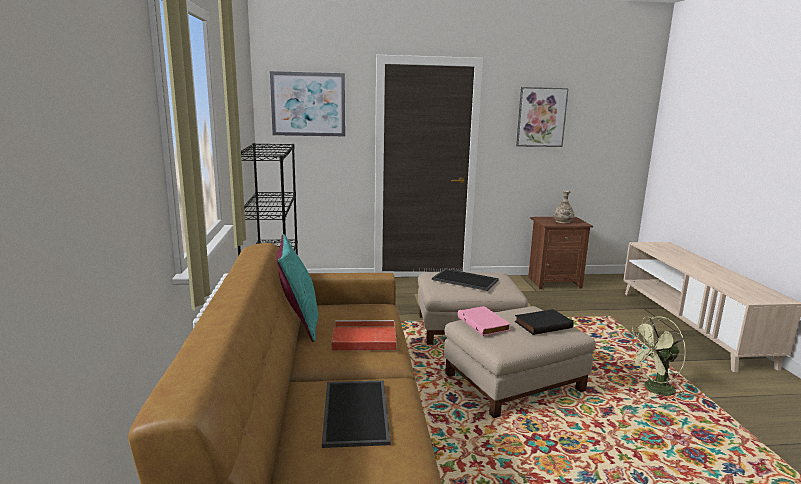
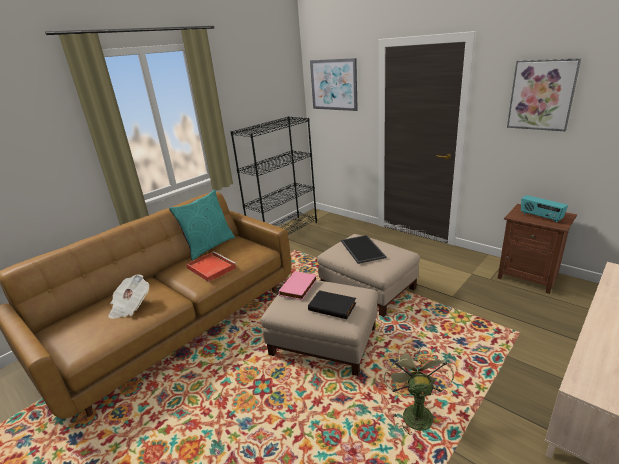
camera: 50 degrees right, 10 degrees up
tray [322,380,391,448] -> newspaper [108,274,149,319]
vase [553,191,574,223] -> radio [521,195,568,223]
green fan [627,316,686,401] -> green fan turned 60 degrees clockwise [384,346,454,435]

